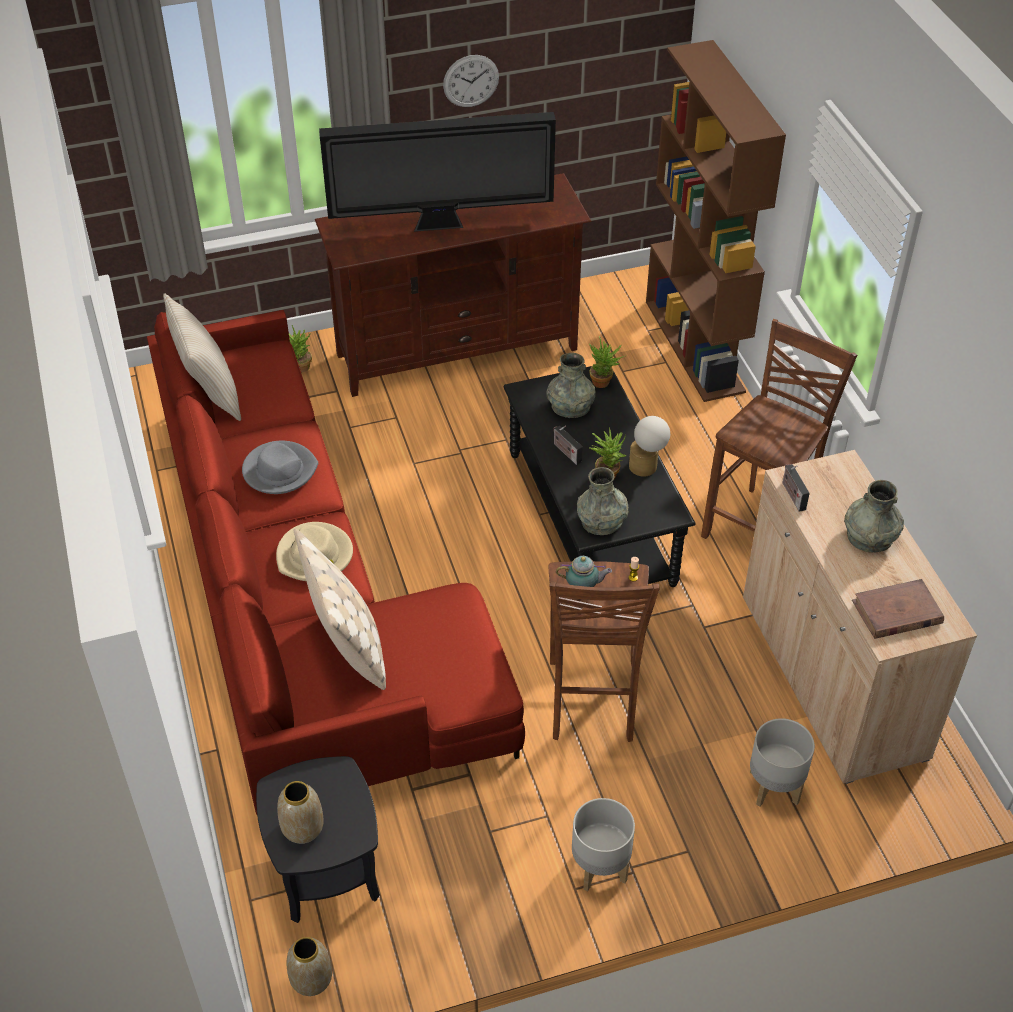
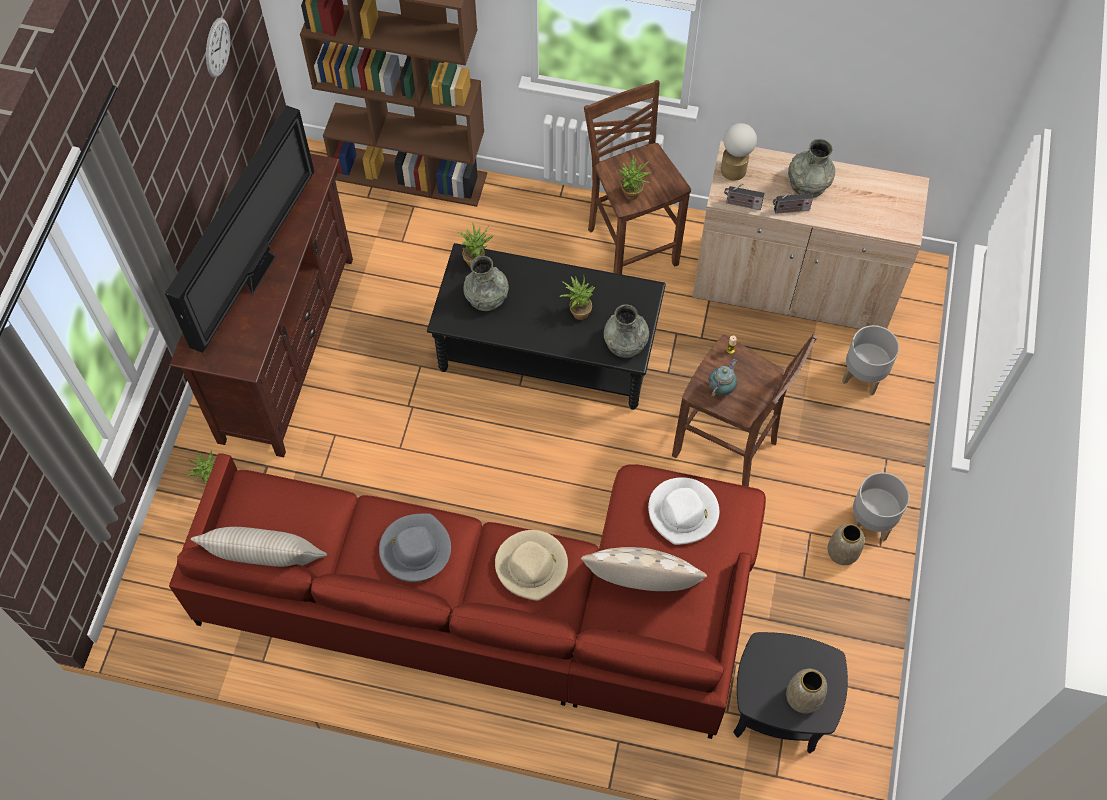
camera: 60 degrees left, 15 degrees up
vase [287,937,332,996] -> vase moved to [827,524,865,565]
wall clock [443,55,499,107] -> wall clock moved to [206,17,230,78]
radio [553,425,583,465] -> radio moved to [773,190,813,214]
table lamp [629,416,670,477] -> table lamp moved to [721,123,757,181]
brown book [852,579,944,639] -> none
none -> potted plant [617,155,651,200]
none -> white hat [648,477,719,545]

